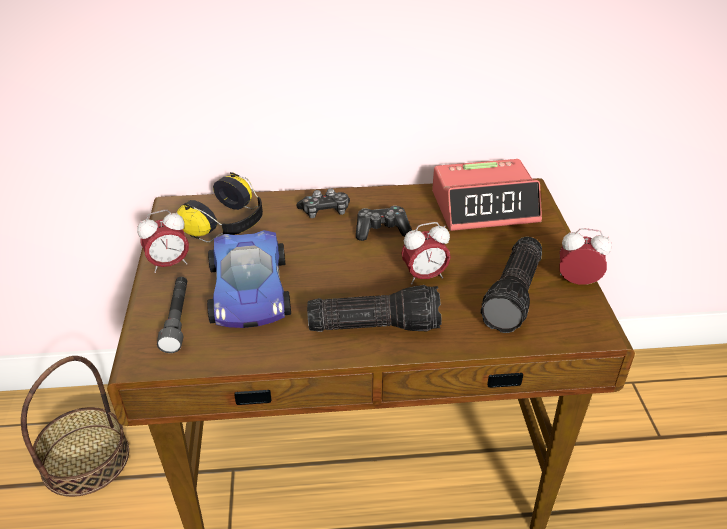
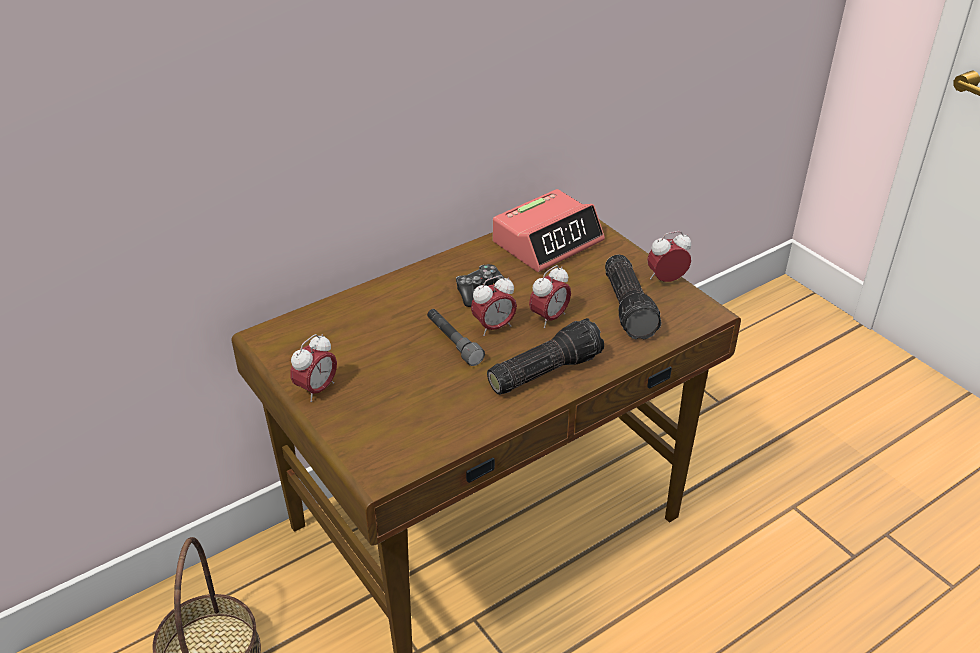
camera: 30 degrees left, 0 degrees up
grey flashlight [157,277,187,353] -> grey flashlight moved to [427,309,485,366]
headphones [177,172,263,242] -> none
toy car [207,230,291,328] -> none
game controller [297,188,350,218] -> none
none -> alarm clock [471,275,517,336]

